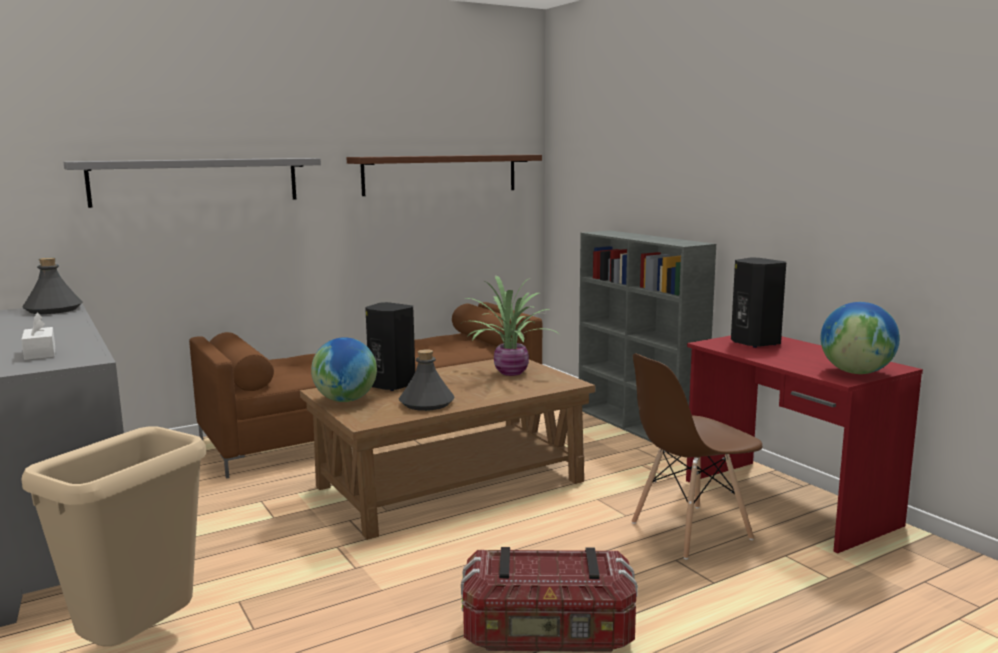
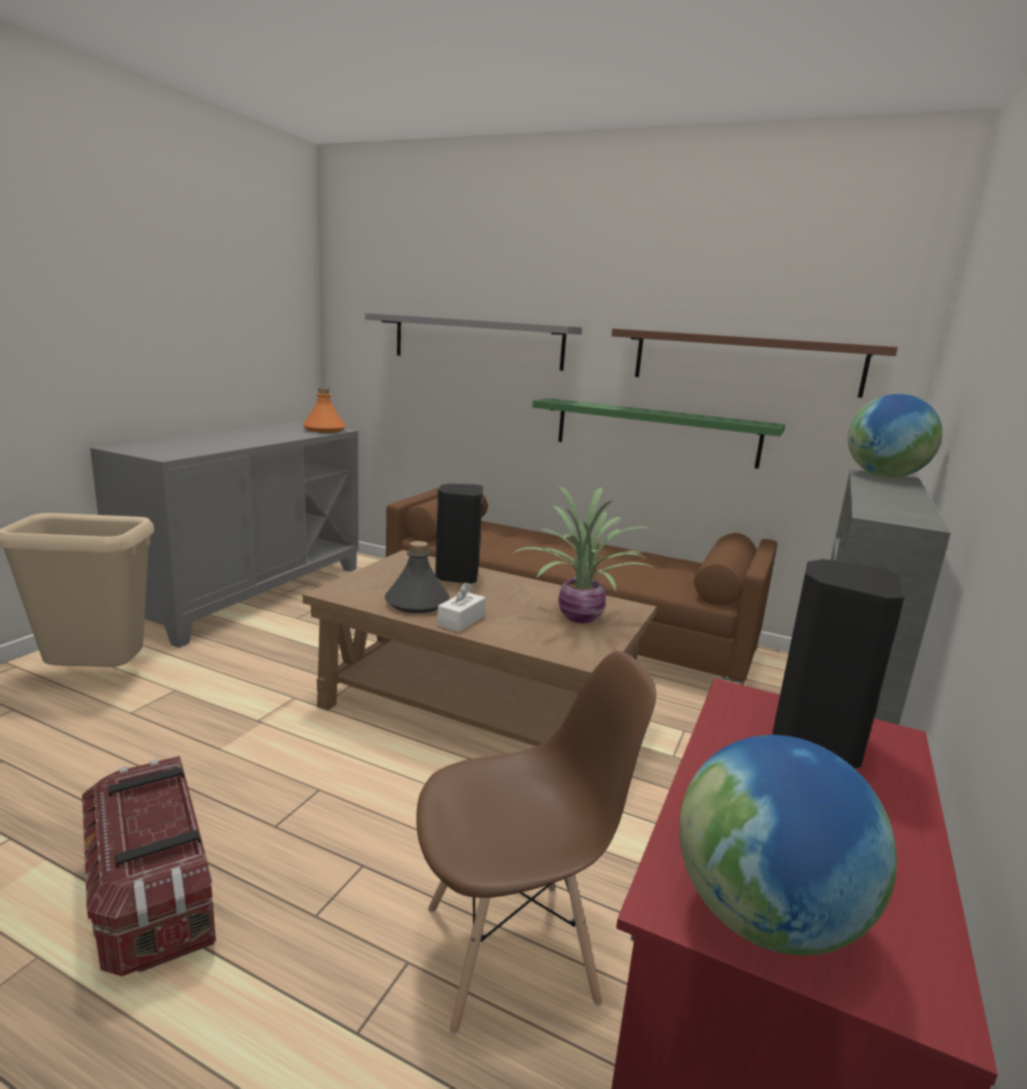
camera: 55 degrees right, 5 degrees up
white tissue box [21,312,55,360] -> white tissue box moved to [437,582,486,632]
grey bottle [22,258,83,314] -> orange bottle [303,388,346,433]
globe [311,337,377,402] -> globe moved to [848,394,942,478]
brown chair [631,354,762,559] -> brown chair turned 135 degrees clockwise [416,651,656,1034]
none -> green shelf [532,398,785,469]

